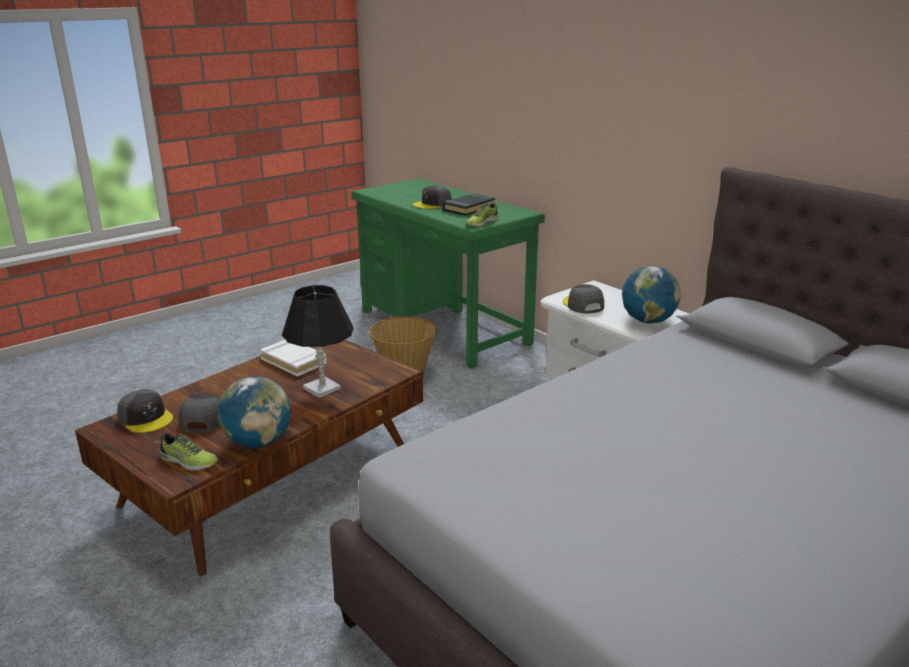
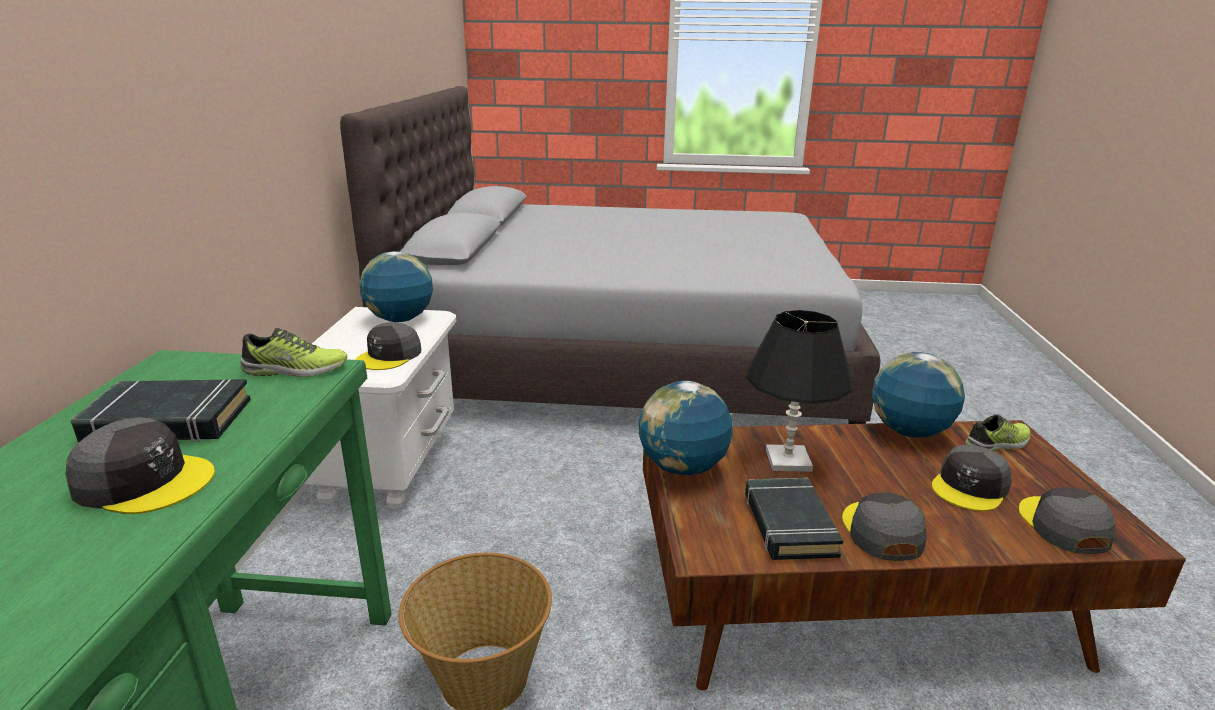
camera: 135 degrees left, 0 degrees up
shoe [159,433,218,471] -> shoe turned 90 degrees clockwise [965,414,1030,452]
white book [260,340,327,377] -> black book [745,478,843,560]
none -> globe [639,381,733,475]
none -> grey cap [842,492,927,561]

